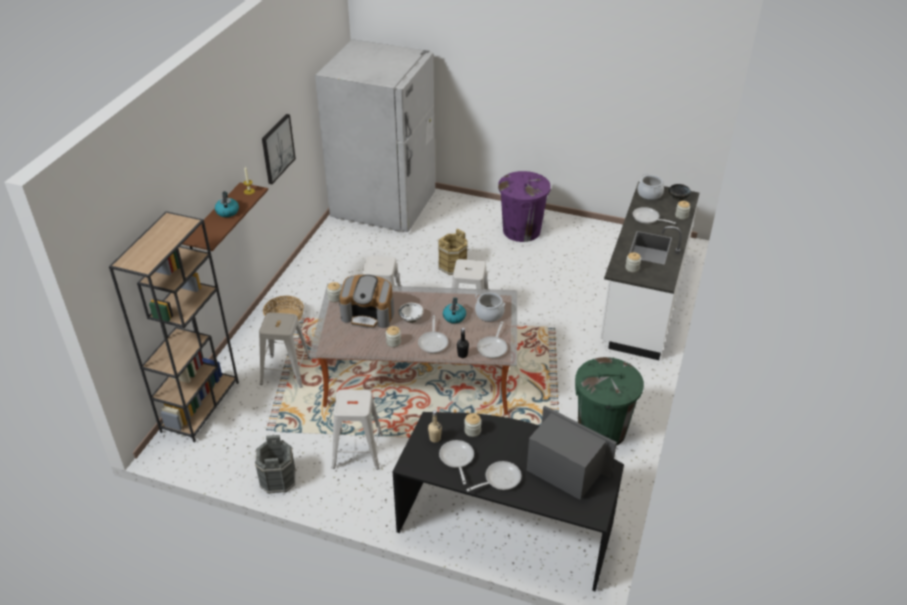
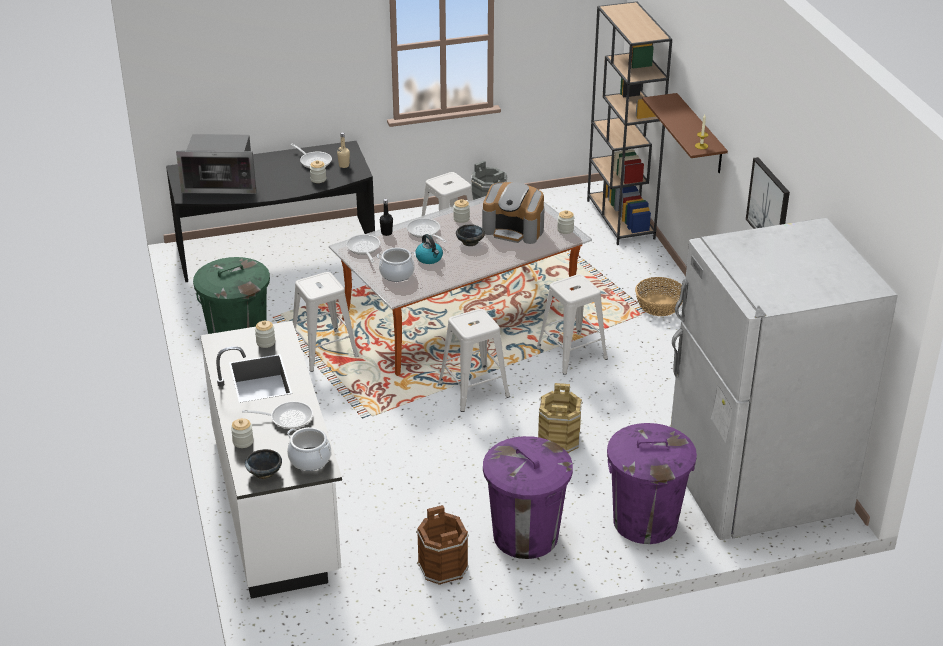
camera: 145 degrees right, 5 degrees down
kettle [215,191,239,217] -> none
white stool [259,312,312,388] -> white stool moved to [293,272,359,372]
coffee machine [339,275,394,328] -> coffee machine turned 135 degrees counterclockwise [482,182,545,244]
white bowl [399,303,424,323] -> black bowl [456,224,485,246]
frying pan [466,461,521,491] -> none
none -> brown bucket [416,505,469,585]
none -> purple trash can [607,423,697,544]

